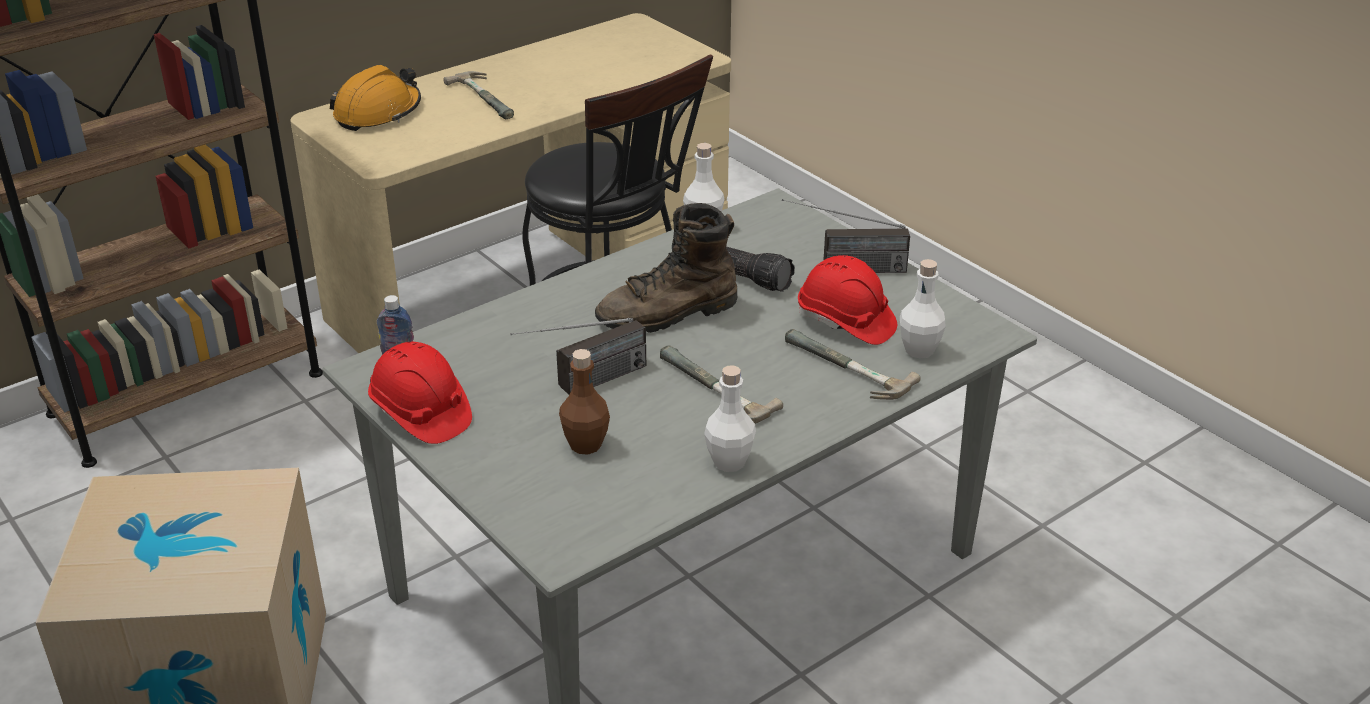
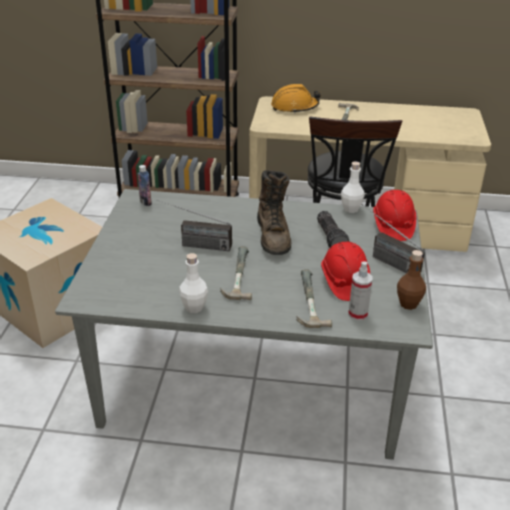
camera: 45 degrees right, 0 degrees up
red hard hat [368,342,472,444] -> red hard hat moved to [373,190,416,241]
brown bottle [559,349,610,455] -> brown bottle moved to [397,250,426,310]
brown boot [595,203,737,333] -> brown boot turned 120 degrees counterclockwise [257,170,291,255]
white bottle [900,259,946,359] -> spray bottle [348,261,373,321]

